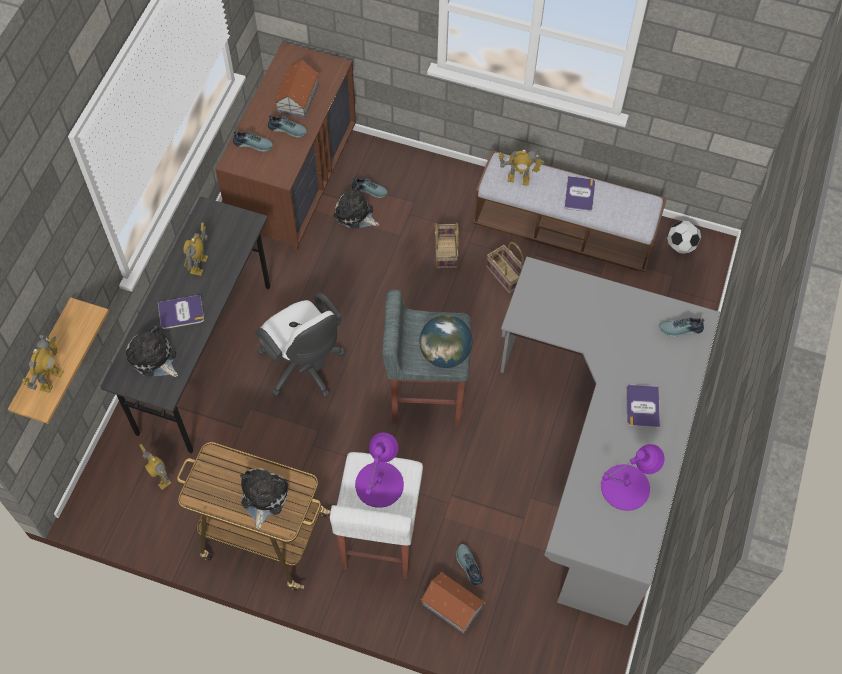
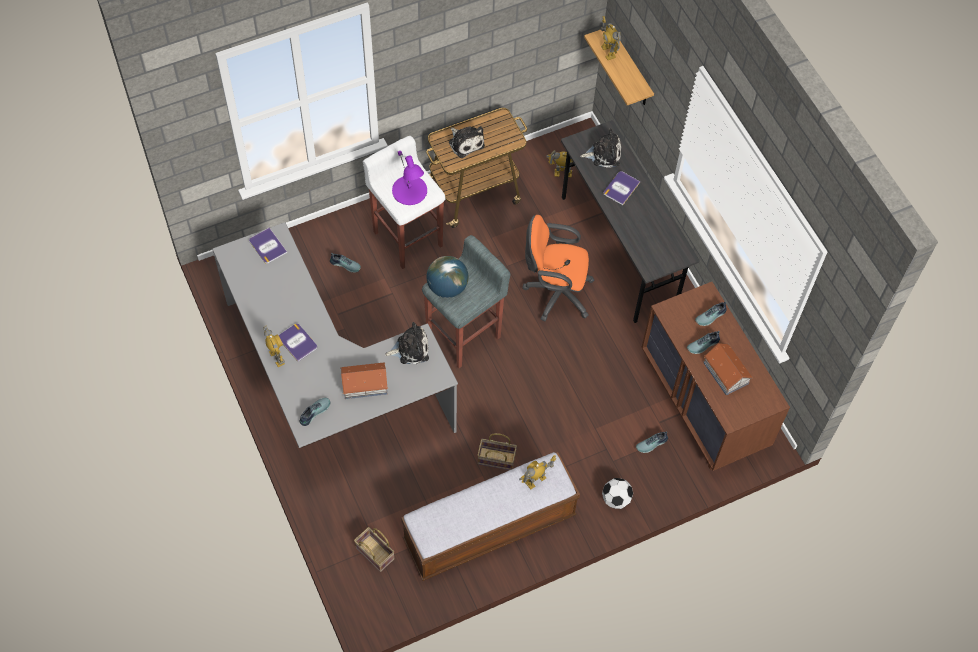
camera: 135 degrees right, 0 degrees up
toy robot [183,222,208,276] -> toy robot moved to [264,326,285,367]
white office chair [256,292,346,398] -> orange office chair [522,215,594,321]
plush toy [334,184,379,229] -> plush toy moved to [385,322,429,364]
toy house [421,572,485,634] -> toy house moved to [340,362,388,399]
basket [434,223,459,269] -> basket moved to [354,527,394,572]
book [564,176,595,212] -> book moved to [249,228,287,264]
purple table lamp [601,444,665,511] -> none
football [667,221,701,254] -> football moved to [602,478,633,509]

